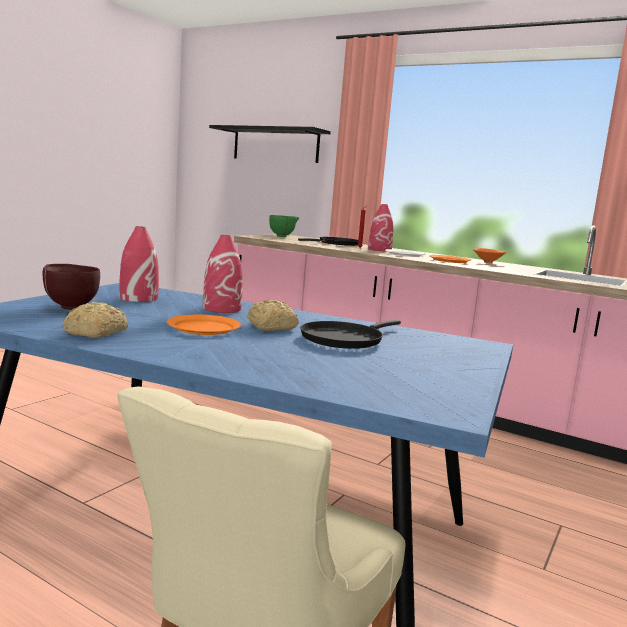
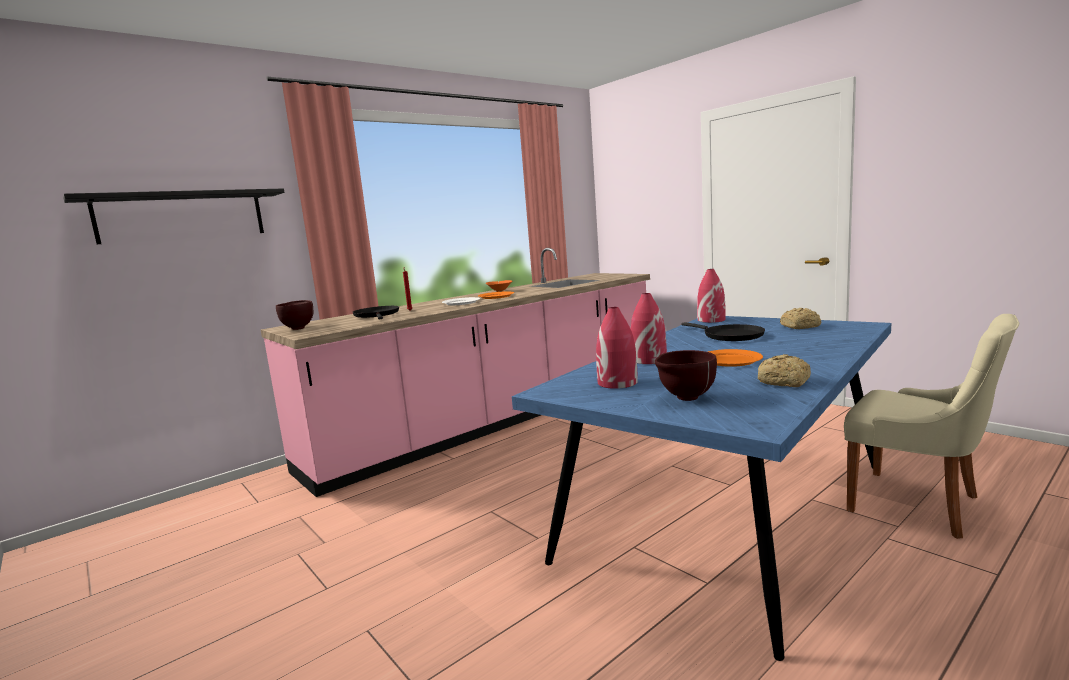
camera: 70 degrees left, 0 degrees up
bread [247,300,299,331] -> bread moved to [780,308,821,329]
green bowl [269,215,299,237] -> brown bowl [276,300,313,330]
red vase [368,204,394,252] -> red vase moved to [697,269,726,323]

